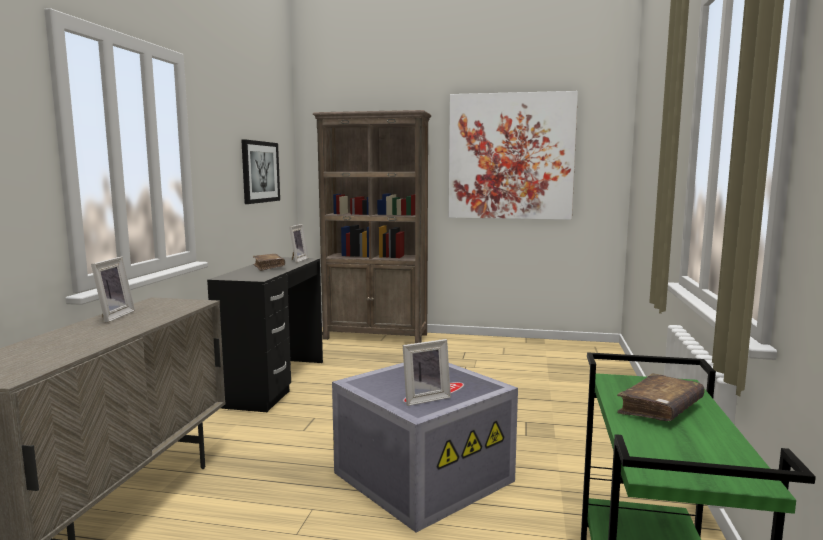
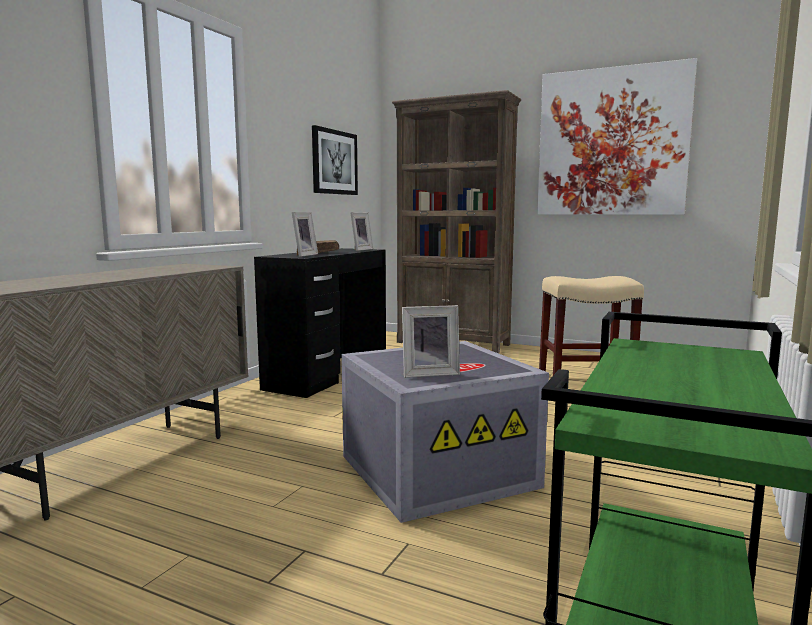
camera: 15 degrees right, 0 degrees up
picture frame [91,256,135,323] -> picture frame moved to [292,212,318,257]
brown book [617,373,705,421] -> none
none -> beige stool [539,276,644,375]

